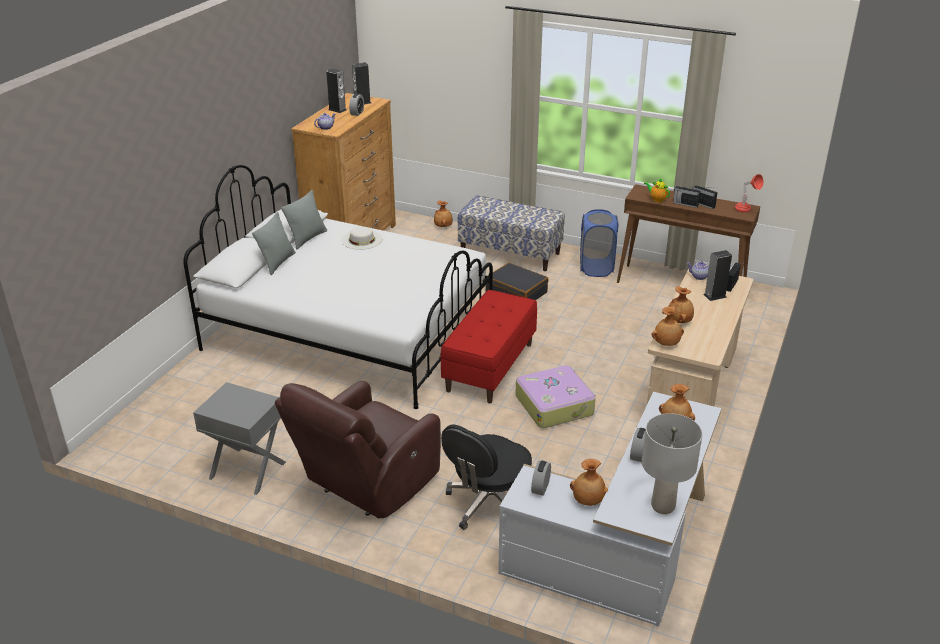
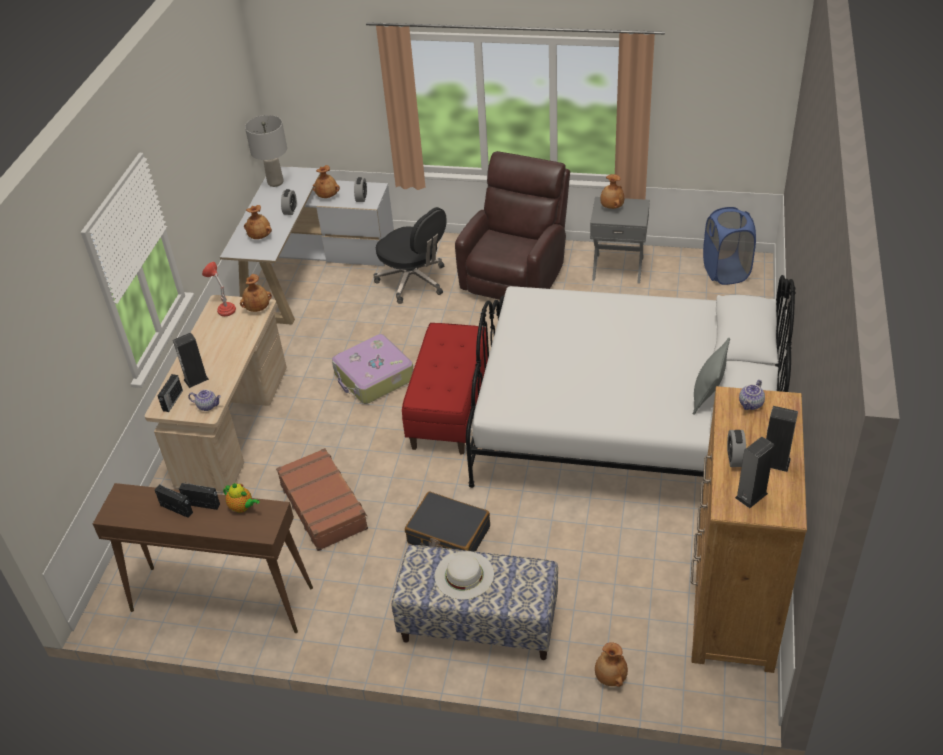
camera: 170 degrees right, 10 degrees up
grey pillow [252,212,296,275] -> none
white hat [341,227,383,250] -> white hat moved to [435,551,494,600]
black office chair [441,425,532,530] -> black office chair turned 105 degrees clockwise [373,207,446,304]
blue laundry basket [580,209,618,277] -> blue laundry basket moved to [703,207,756,285]
brown vase [668,286,694,323] -> brown vase moved to [601,174,624,209]
red table lamp [735,174,764,213] -> red table lamp moved to [202,262,236,316]
none -> brown suitcase [276,448,368,551]

